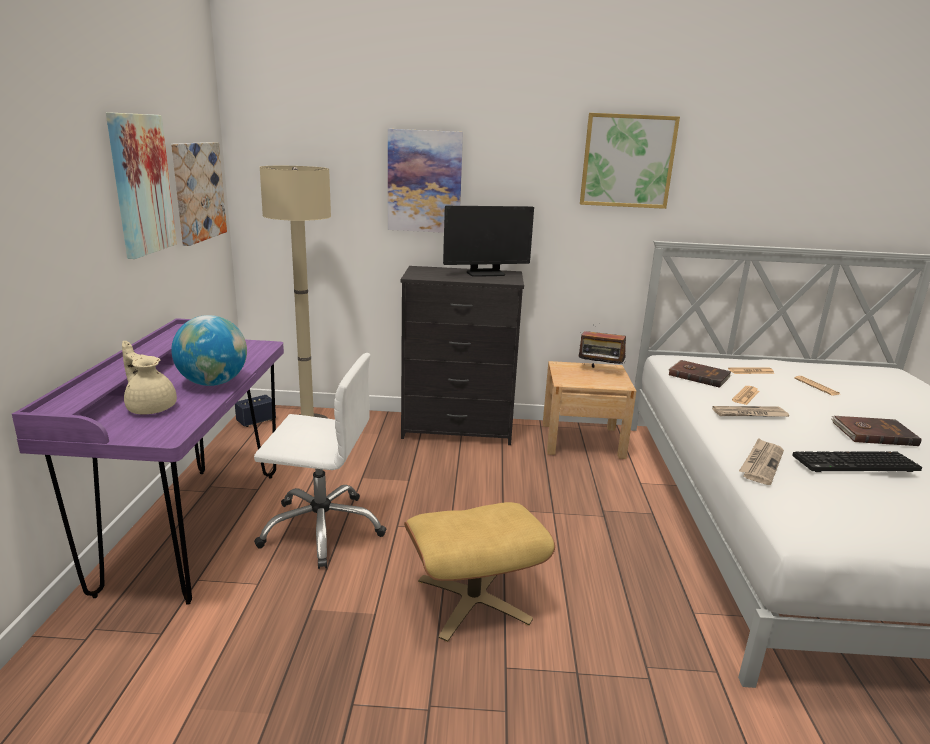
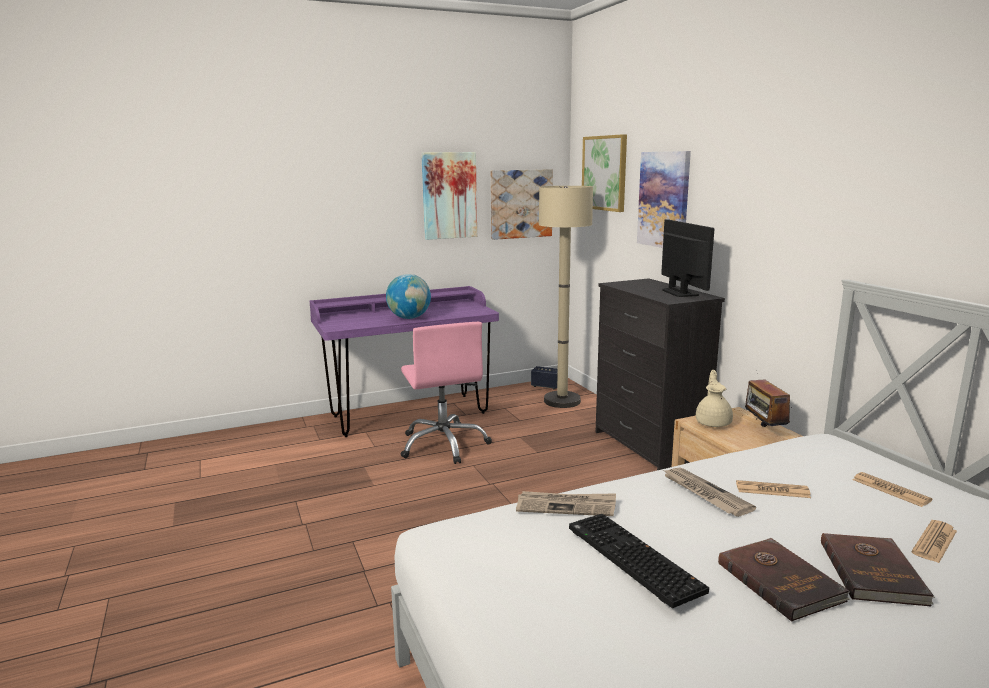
camera: 65 degrees right, 5 degrees down
beige teapot [122,341,177,414] -> beige teapot moved to [696,370,733,427]
white office chair [254,353,386,569] -> pink office chair [401,322,492,464]
beige ottoman [404,502,555,642] -> none
monitor [443,206,534,277] -> monitor turned 150 degrees counterclockwise [661,219,714,297]
picture [580,113,680,209] -> picture moved to [582,134,627,212]
brown book [669,360,731,388] -> brown book moved to [821,533,935,606]

